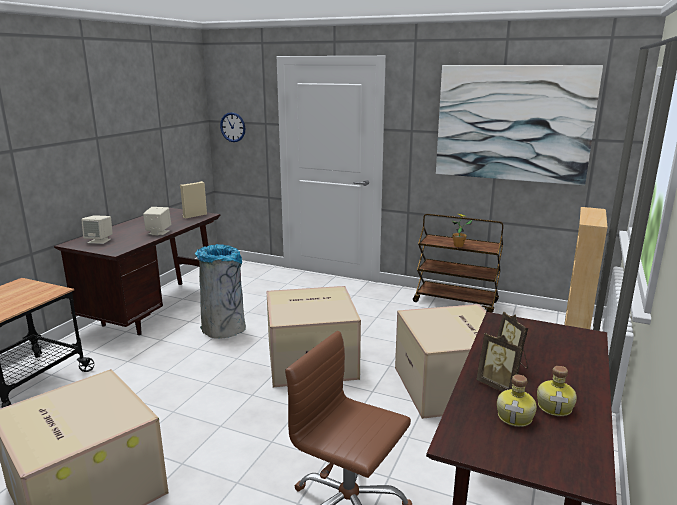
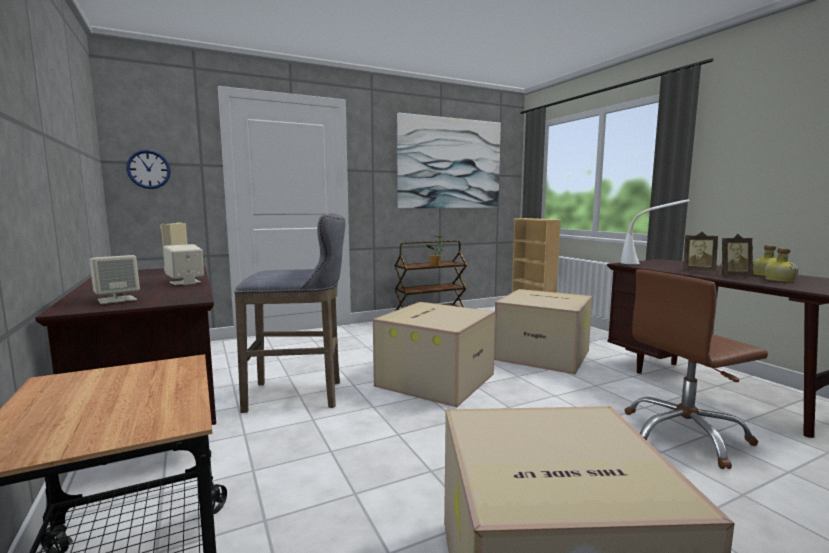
camera: 50 degrees left, 10 degrees down
grey trash can [195,244,246,339] -> grey stool [235,213,346,413]
none -> white table lamp [621,199,690,264]

